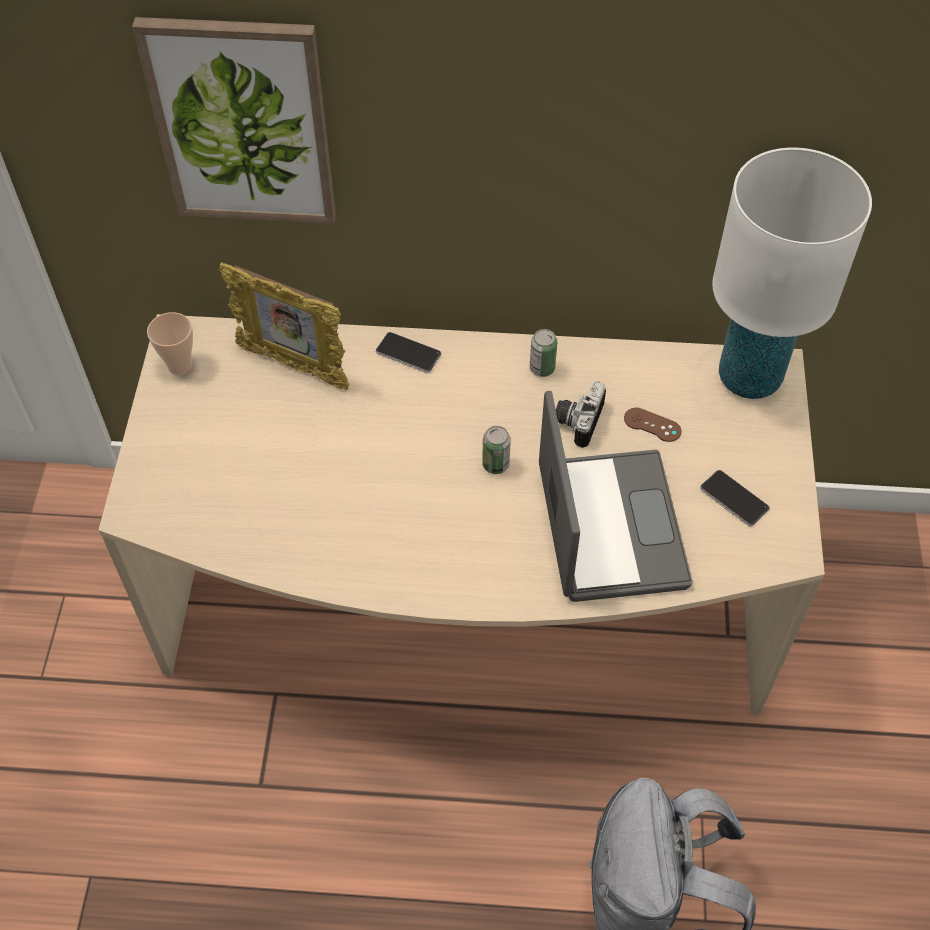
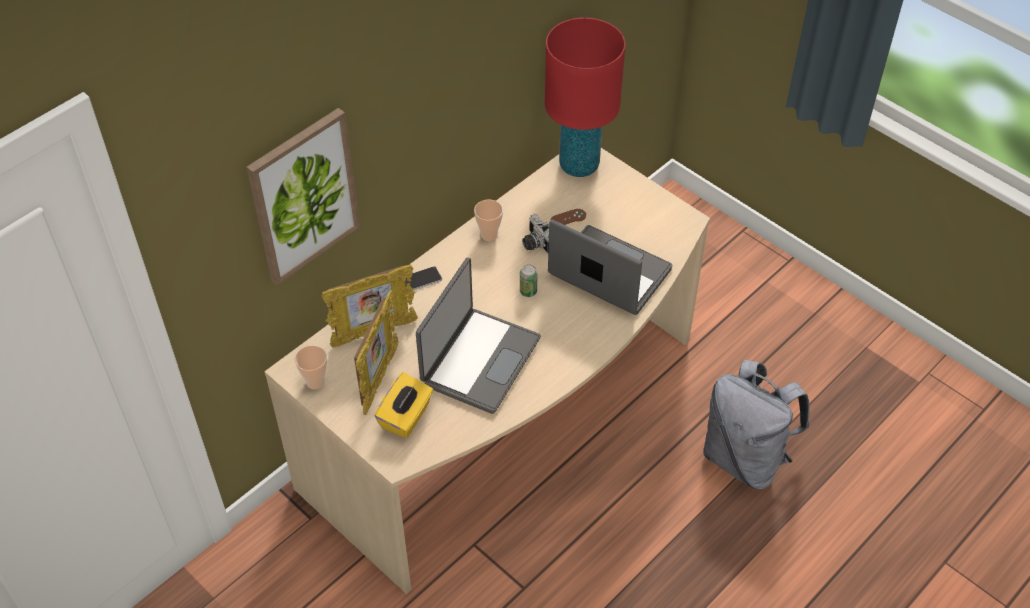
camera: 50 degrees left, 5 degrees down
can [530,329,557,377] -> cup [474,199,503,241]
phone [700,470,770,526] -> none
white table lamp [712,147,872,399] -> red table lamp [545,18,625,177]
none -> picture frame [354,290,398,415]
none -> yellow tissue box [375,372,433,438]
none -> laptop [416,257,541,414]

